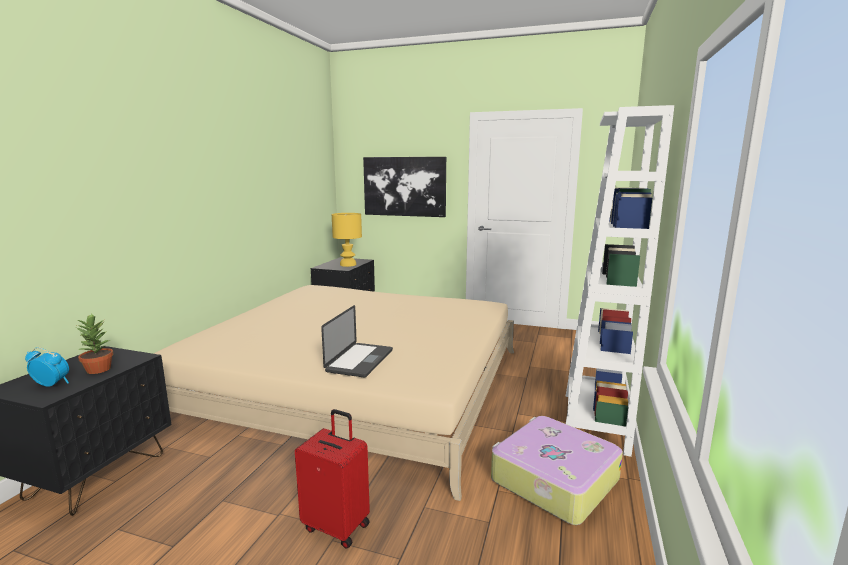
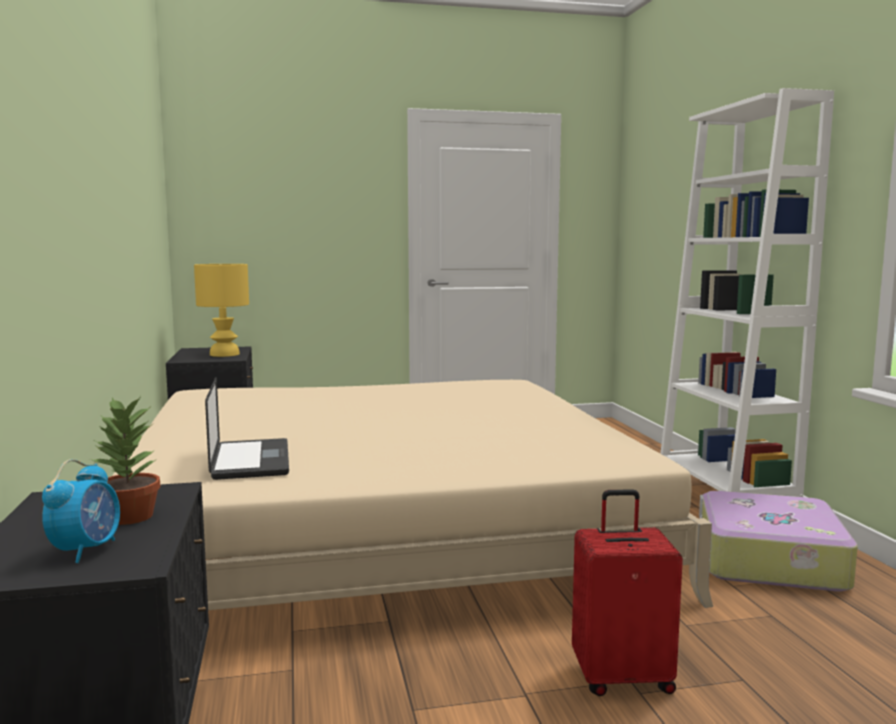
camera: 30 degrees left, 5 degrees down
alarm clock [25,347,69,387] -> alarm clock turned 120 degrees clockwise [42,459,120,563]
laptop [321,305,393,378] -> laptop moved to [205,377,289,480]
picture [363,157,446,217] -> none

